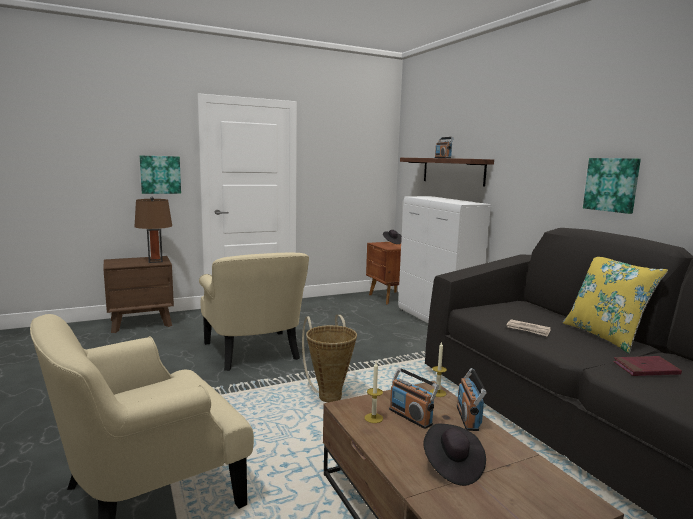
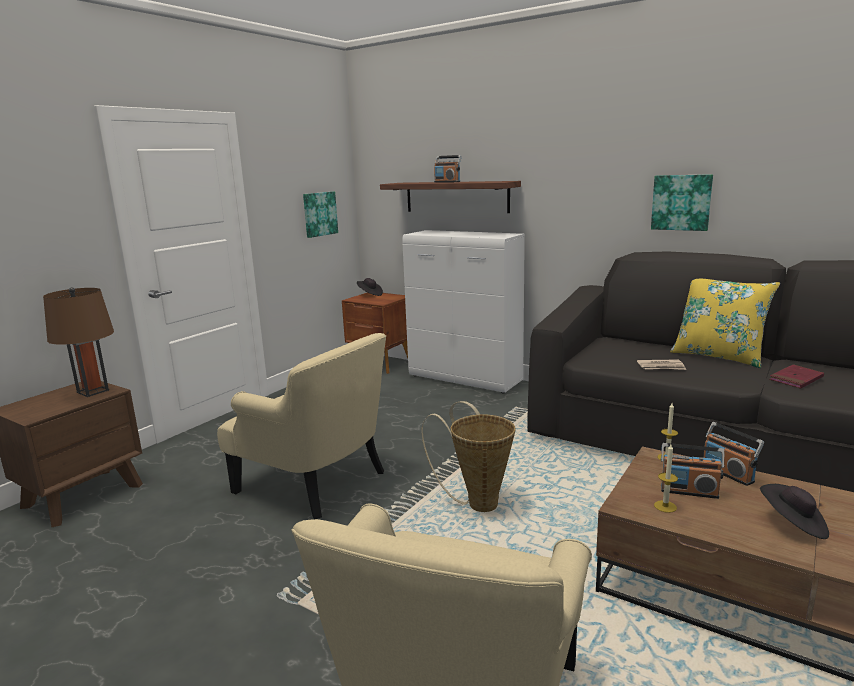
camera: 30 degrees left, 5 degrees up
picture [140,156,181,194] -> picture moved to [303,191,338,238]

